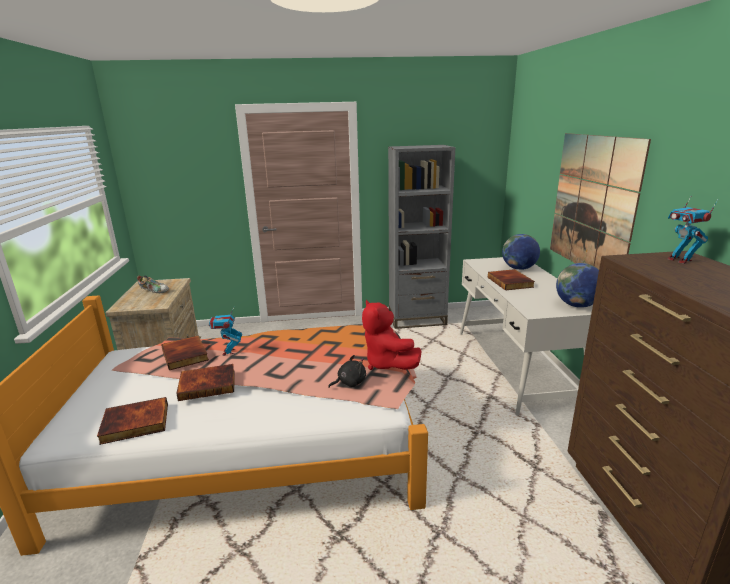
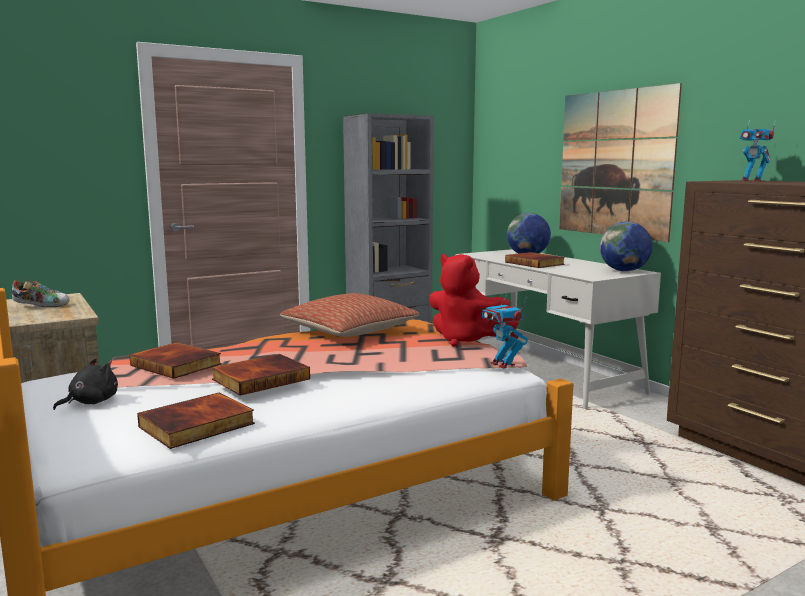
camera: 25 degrees left, 10 degrees down
toy robot [209,308,242,356] -> toy robot moved to [482,292,528,369]
black plush toy [328,355,366,388] -> black plush toy moved to [53,358,118,410]
none -> pillow [280,293,420,337]

